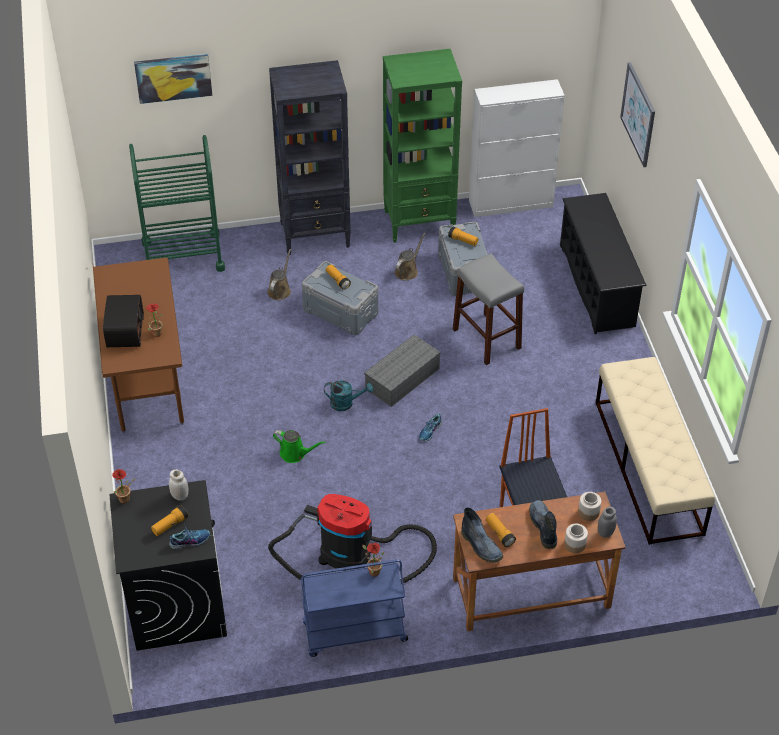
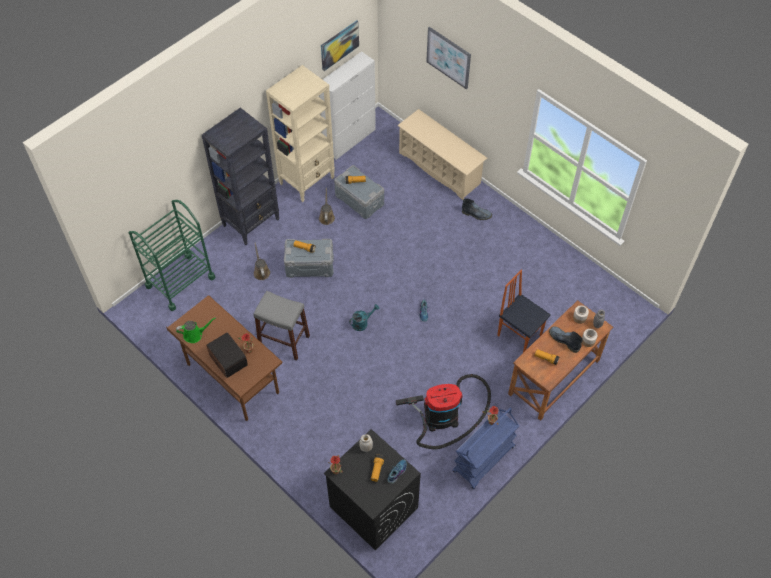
camera: 35 degrees left, 10 degrees up
picture [134,54,213,104] -> picture moved to [321,20,359,71]
green watering can [273,430,326,463] -> green watering can moved to [176,317,216,343]
grey storage box [364,335,441,407] -> none
green bookcase [383,49,462,243] -> beige bookcase [266,65,335,202]
grey stool [453,254,524,365] -> grey stool moved to [253,291,310,361]
boot [461,508,503,563] -> boot moved to [462,198,492,220]
black shoe rack [560,193,647,334] -> beige shoe rack [397,109,487,200]
beige bench [596,357,715,545] -> none

